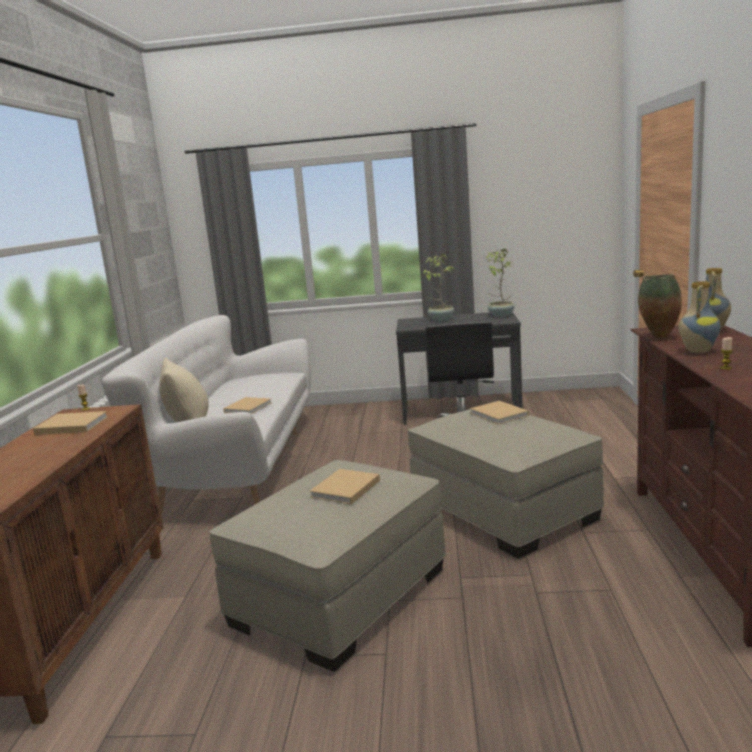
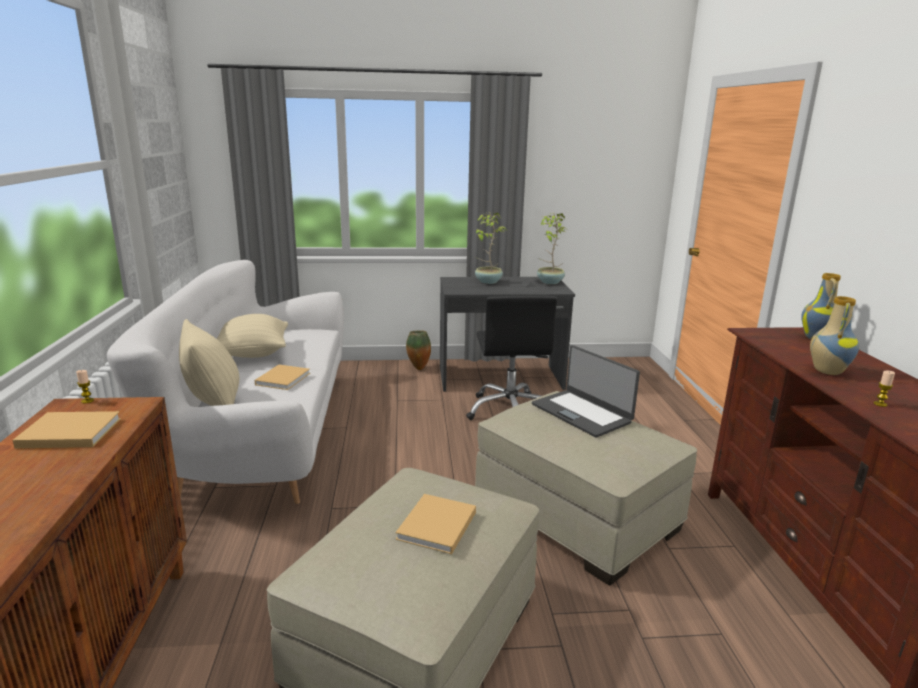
camera: 10 degrees left, 5 degrees up
beige book [470,401,529,425] -> laptop [532,345,640,437]
vase [638,274,682,338] -> vase moved to [406,331,431,370]
none -> beige pillow [217,314,288,358]

